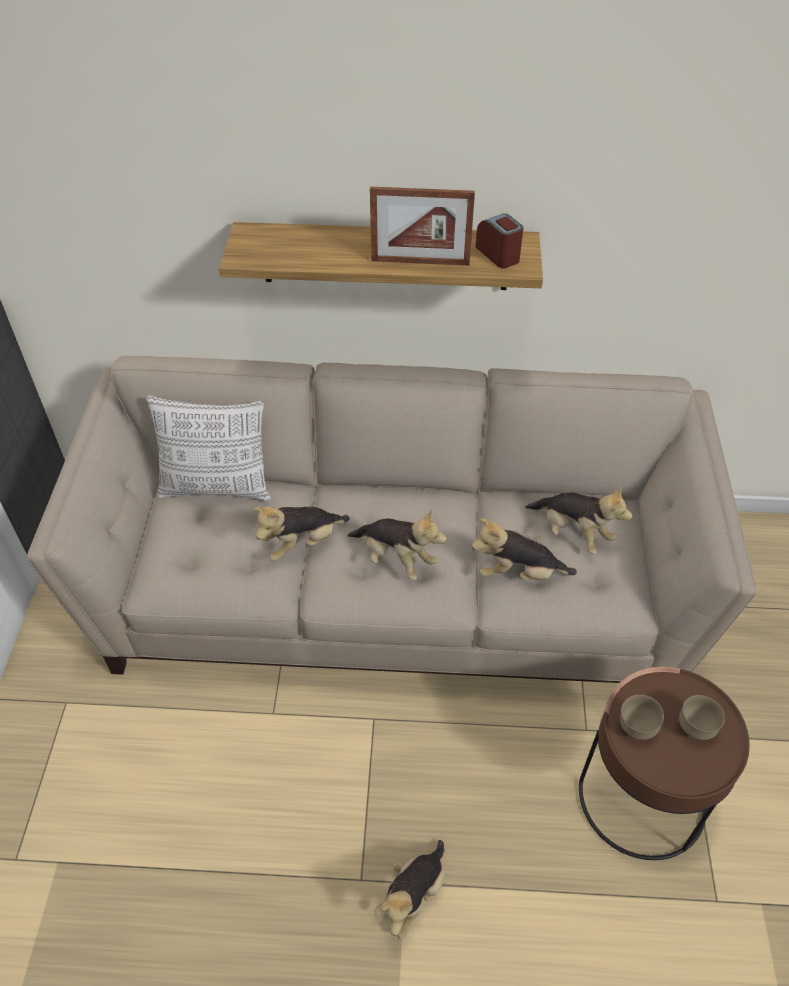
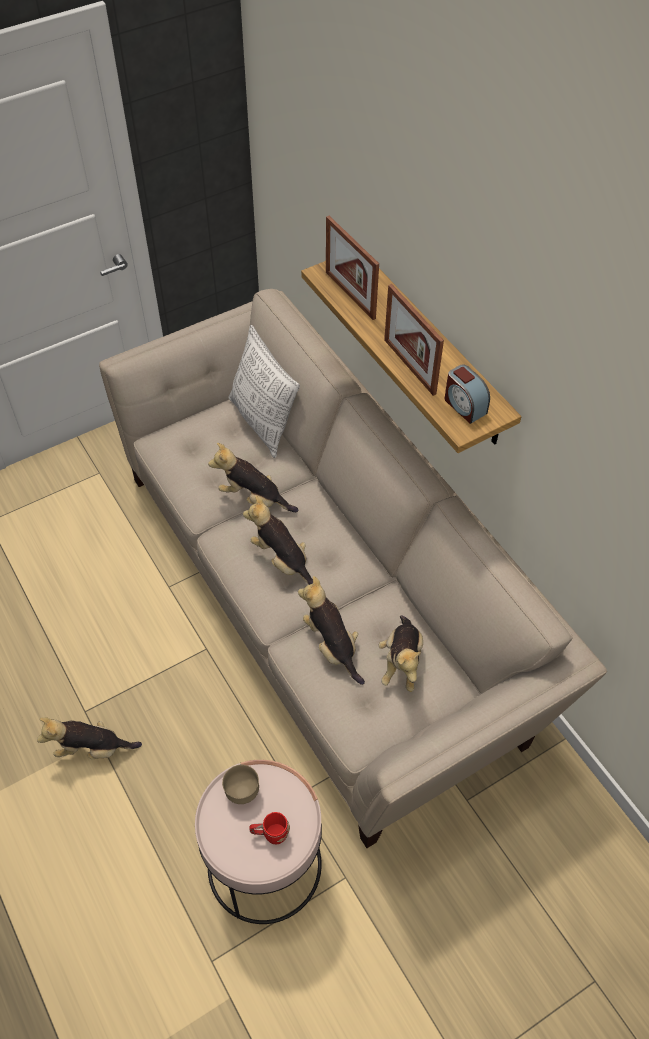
camera: 55 degrees right, 5 degrees up
plush toy [347,509,447,581] -> plush toy turned 135 degrees clockwise [243,496,313,585]
alarm clock [476,213,523,269] -> alarm clock turned 120 degrees clockwise [445,364,490,424]
brown side table [579,667,750,860] -> pink side table [195,760,322,924]
brown bowl [679,695,725,740] -> red mug [250,812,290,845]
none -> picture frame [326,216,379,320]

